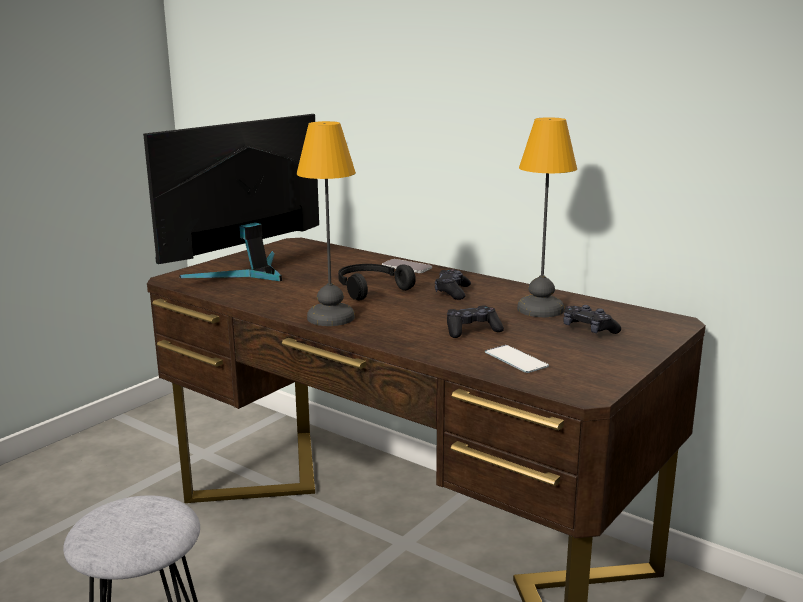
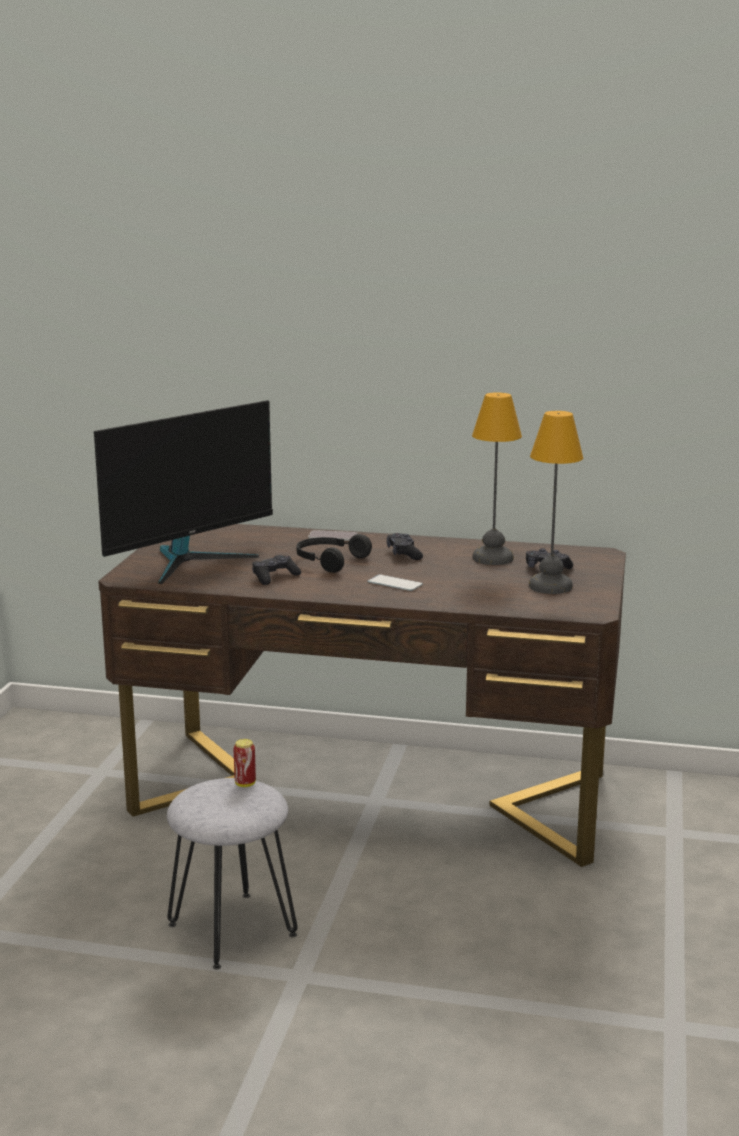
camera: 25 degrees left, 0 degrees up
monitor [143,114,319,281] -> monitor turned 150 degrees counterclockwise [94,400,273,584]
table lamp [297,121,356,326] -> table lamp moved to [529,411,583,594]
black game controller [447,305,504,338] -> black game controller moved to [252,555,301,585]
phone [485,345,549,373] -> phone moved to [367,574,423,591]
none -> can [233,739,256,787]

